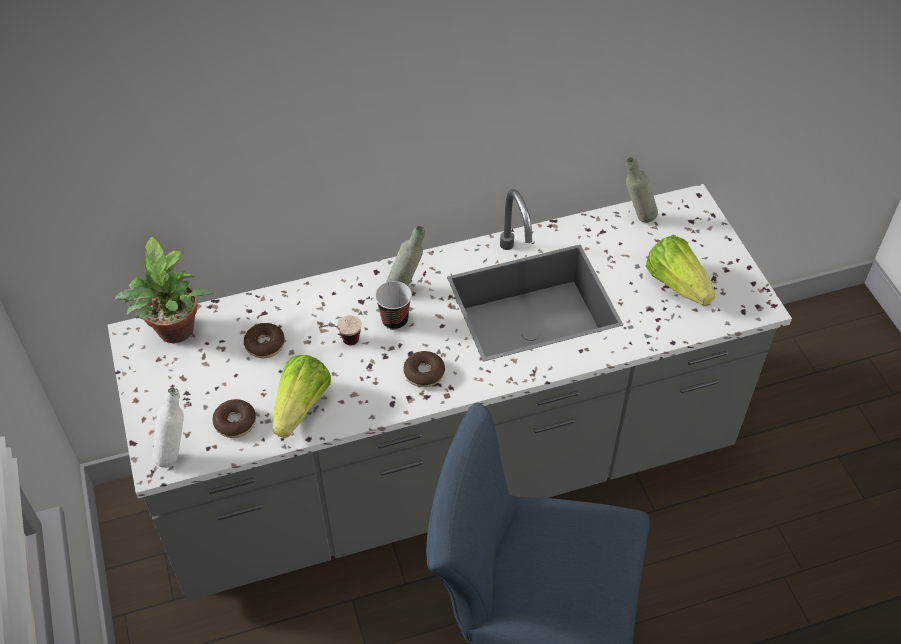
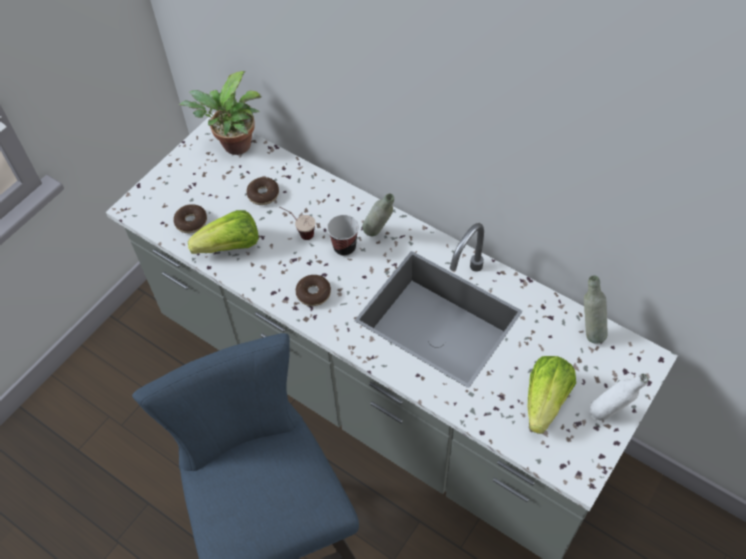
camera: 55 degrees right, 5 degrees up
white bottle [153,388,184,468] -> white bottle moved to [590,374,649,421]

